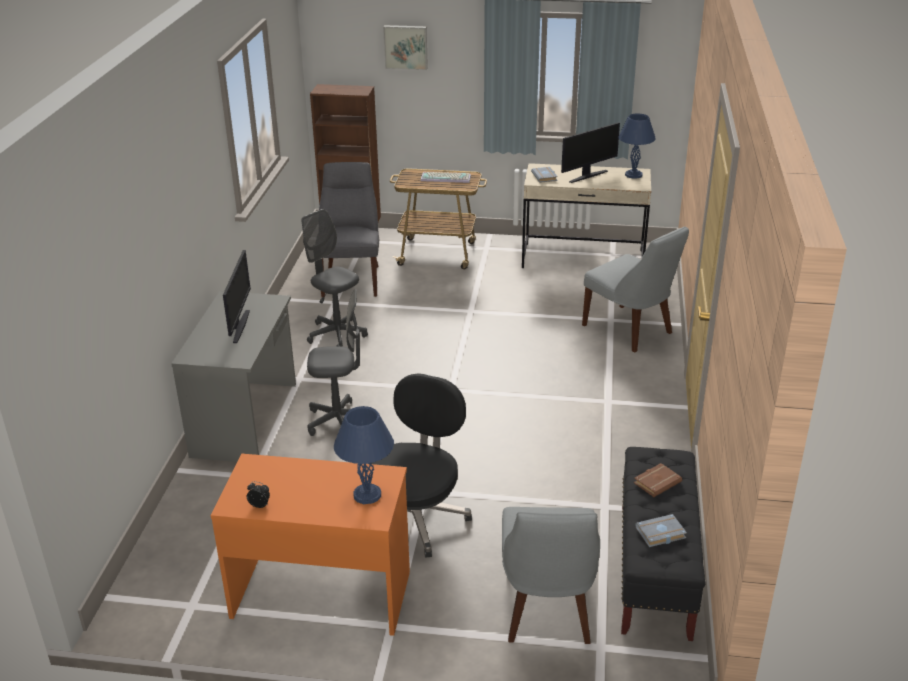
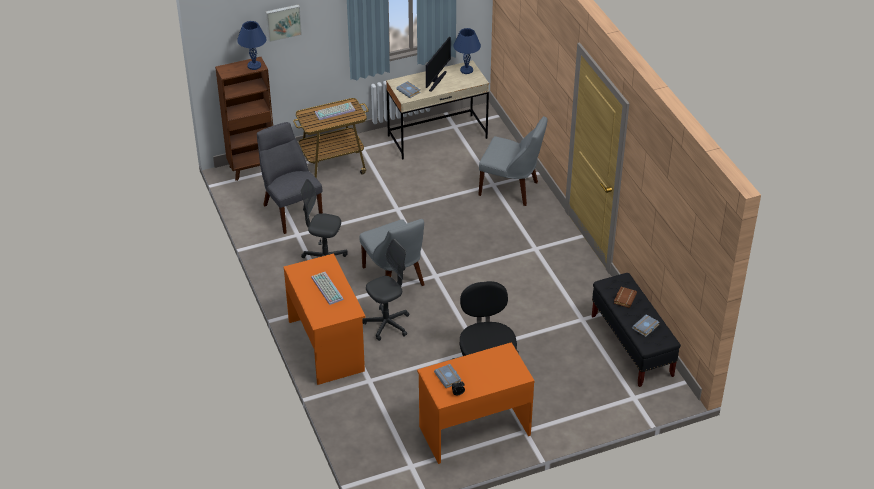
camera: 30 degrees left, 10 degrees up
grey desk [171,291,296,462] -> orange desk [283,253,365,385]
monitor [223,250,251,343] -> keyboard [311,272,344,305]
blue table lamp [334,406,394,504] -> blue table lamp moved to [237,21,267,70]
grey chair [502,507,600,644] -> grey chair moved to [360,219,424,286]
none -> grey book [434,364,462,388]

